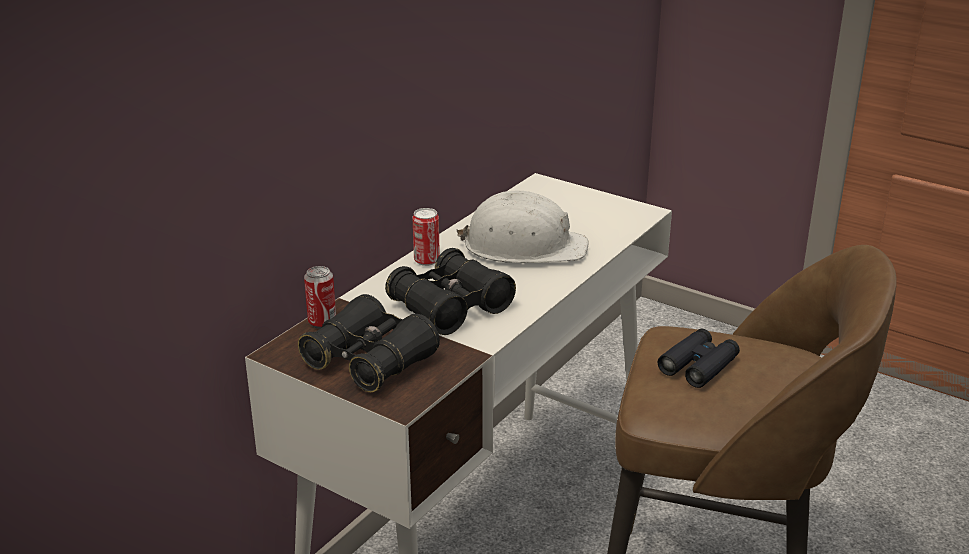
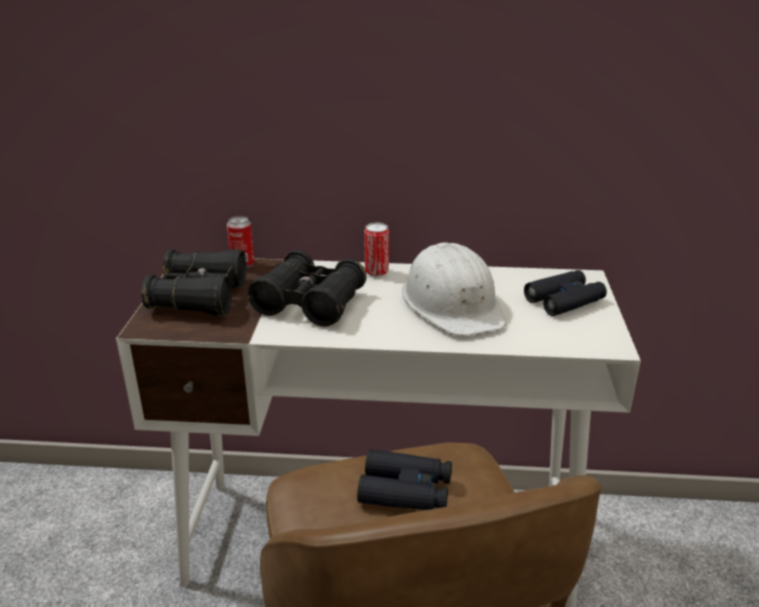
camera: 60 degrees right, 0 degrees up
none -> black binoculars [524,270,607,316]

